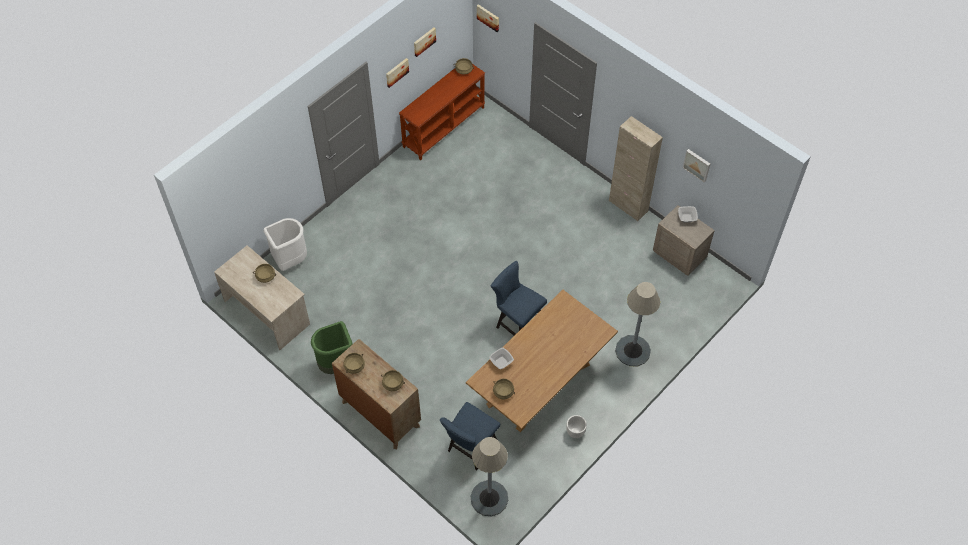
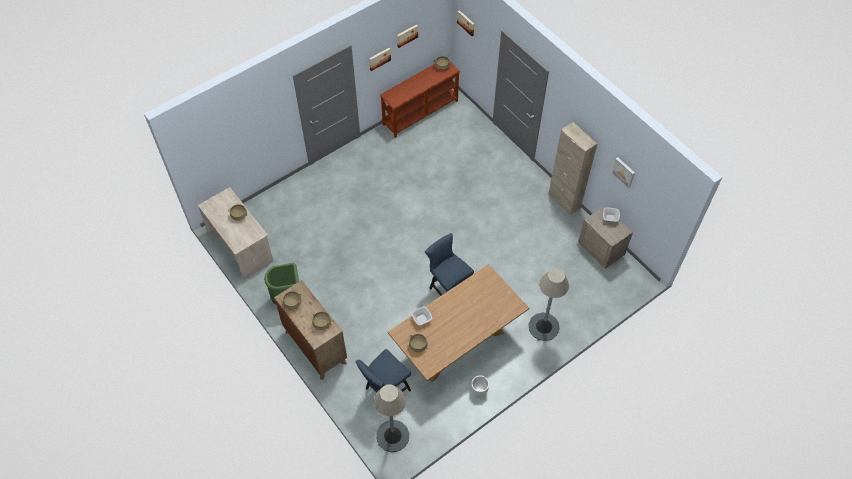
camera: 10 degrees right, 0 degrees up
white trash can [264,218,307,271] -> none

